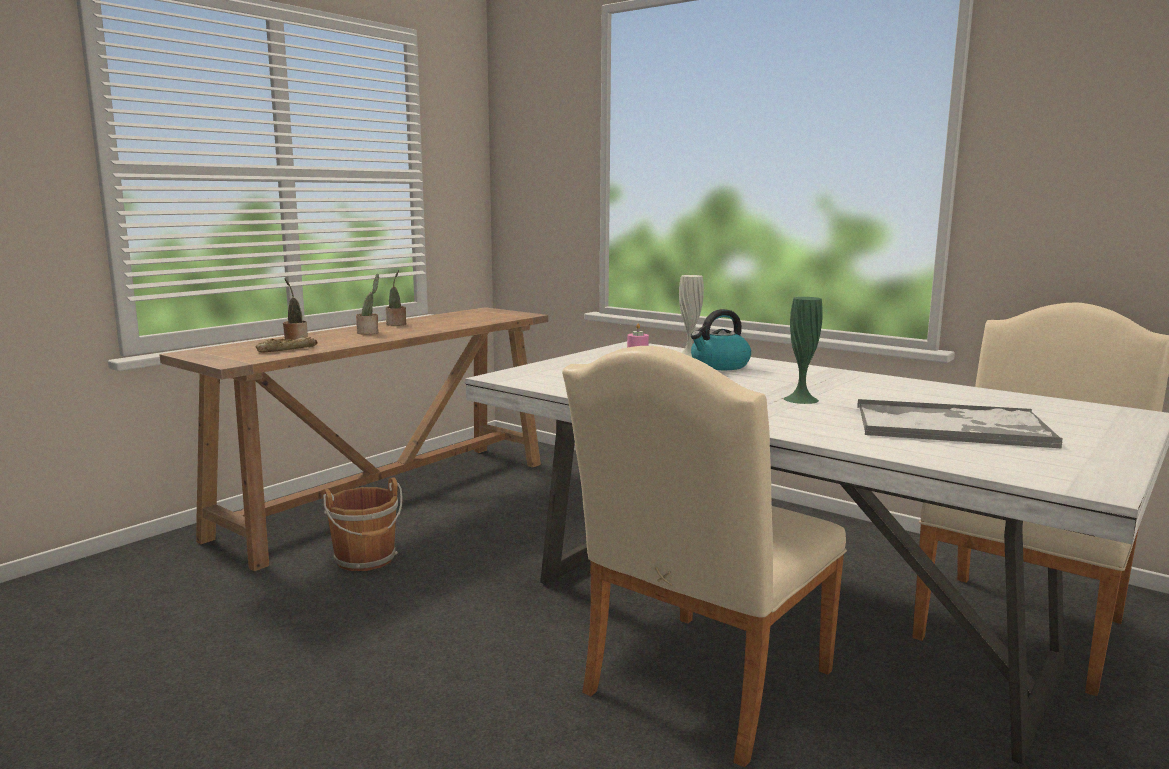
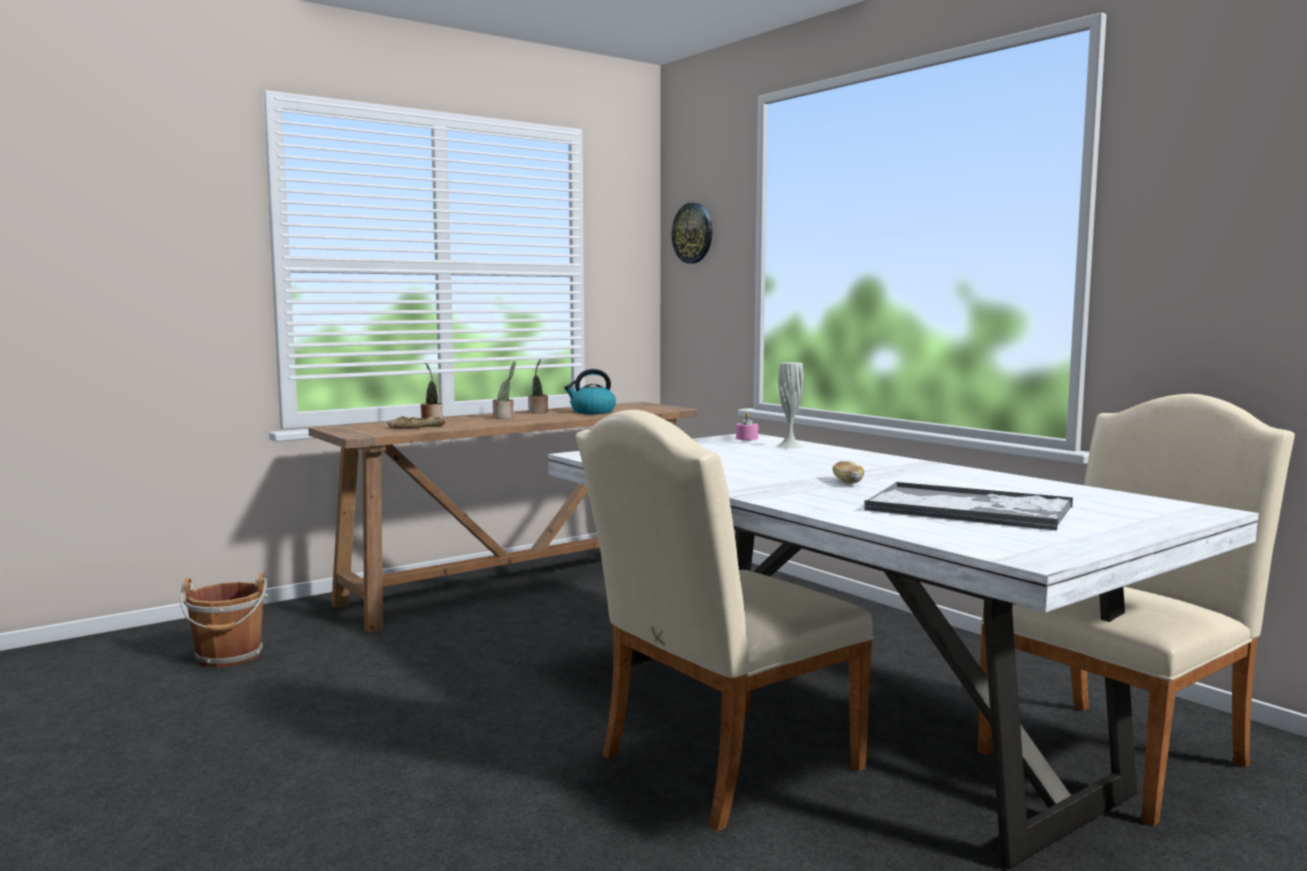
camera: 15 degrees right, 5 degrees down
brown bucket [323,477,403,571] -> brown bucket moved to [180,573,268,667]
kettle [691,309,751,370] -> kettle moved to [564,369,616,414]
green vase [784,297,823,404] -> bread [833,461,865,483]
none -> wall clock [672,203,712,264]

